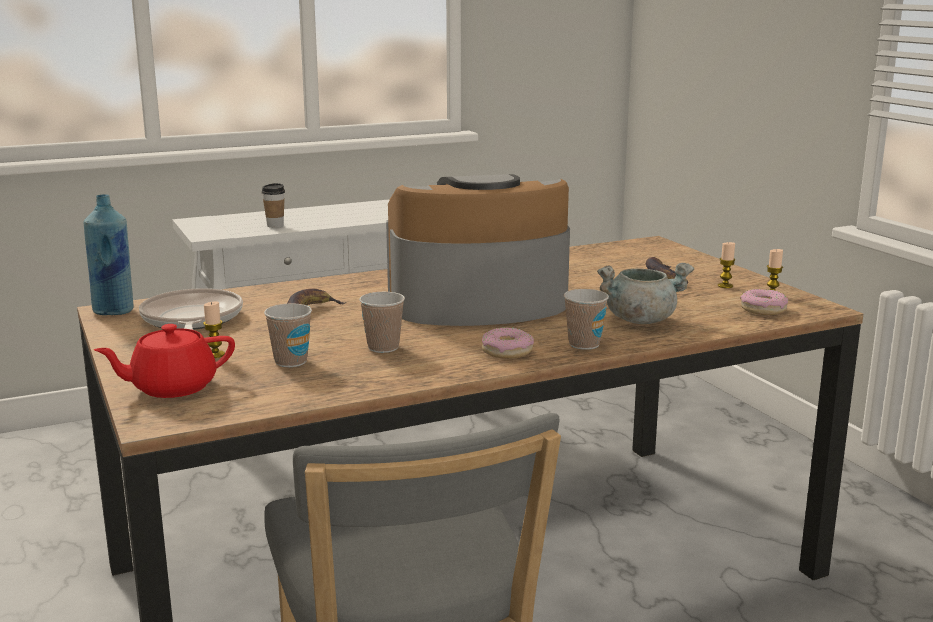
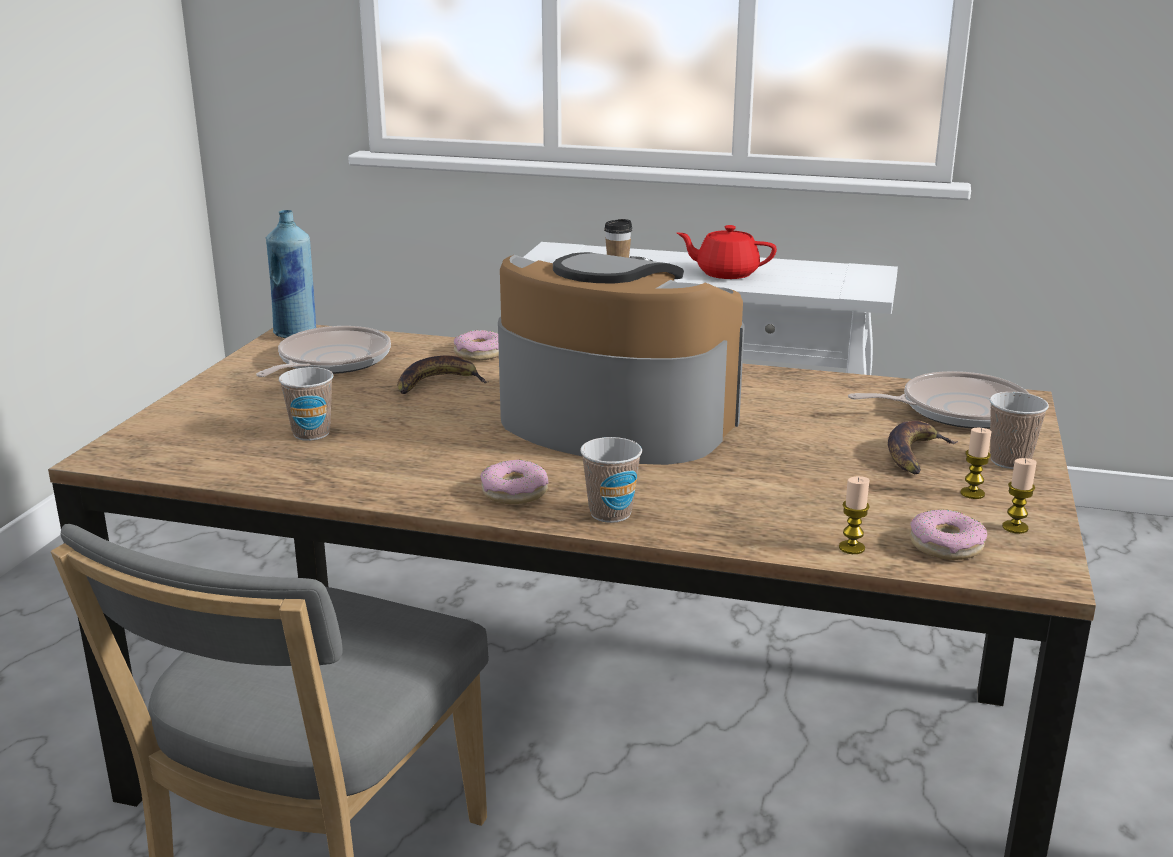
camera: 40 degrees right, 5 degrees up
red teapot [94,324,235,398] -> red teapot moved to [677,225,777,279]
candle [203,301,225,358] -> candle moved to [839,476,870,554]
cup [359,292,405,353] -> cup moved to [989,392,1049,469]
grey cooking pot [597,263,694,324] -> none
none -> donut [454,330,499,361]
none -> frying pan [848,371,1030,429]

